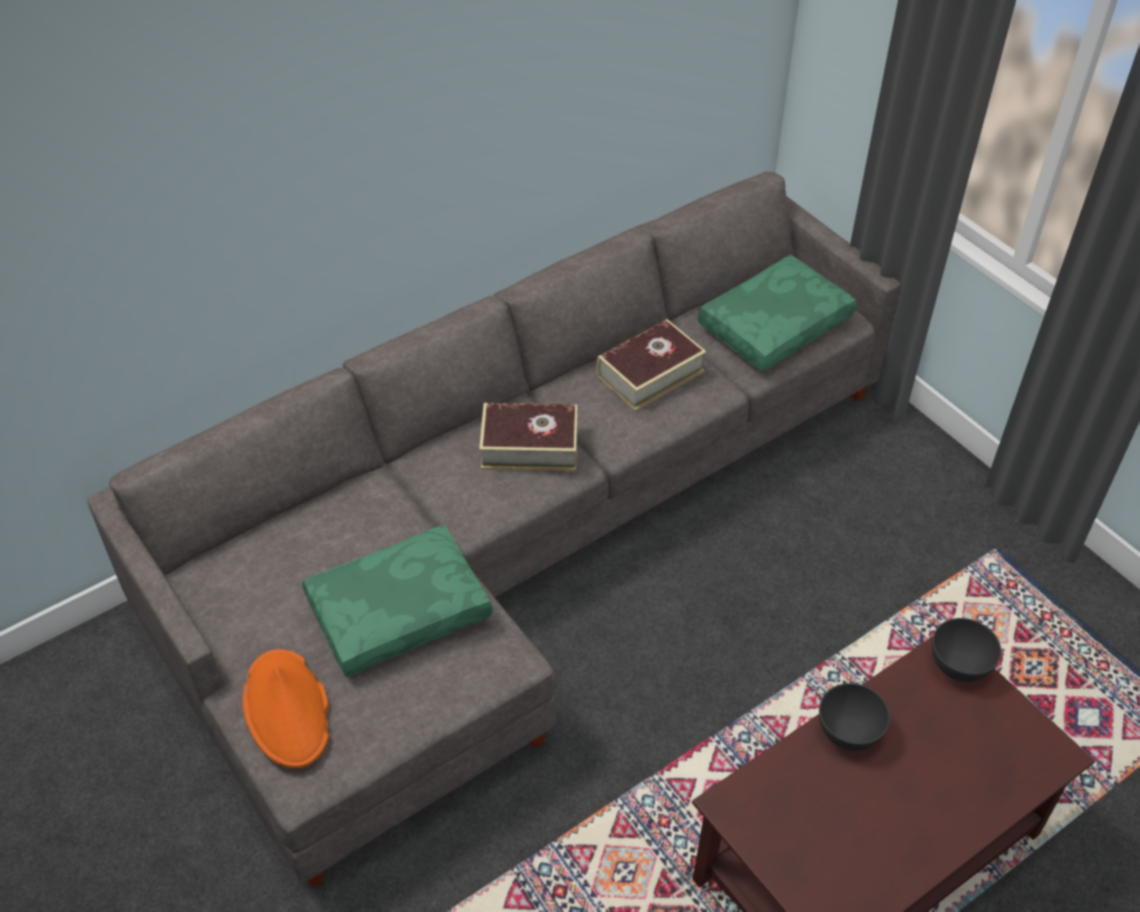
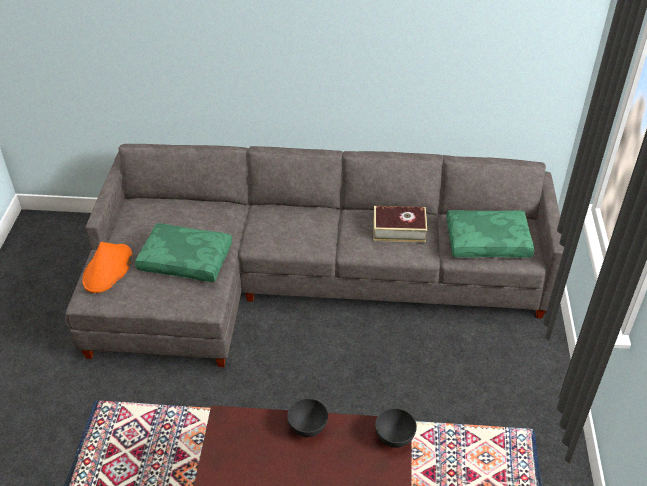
camera: 40 degrees right, 5 degrees down
book [479,403,578,471] -> none

